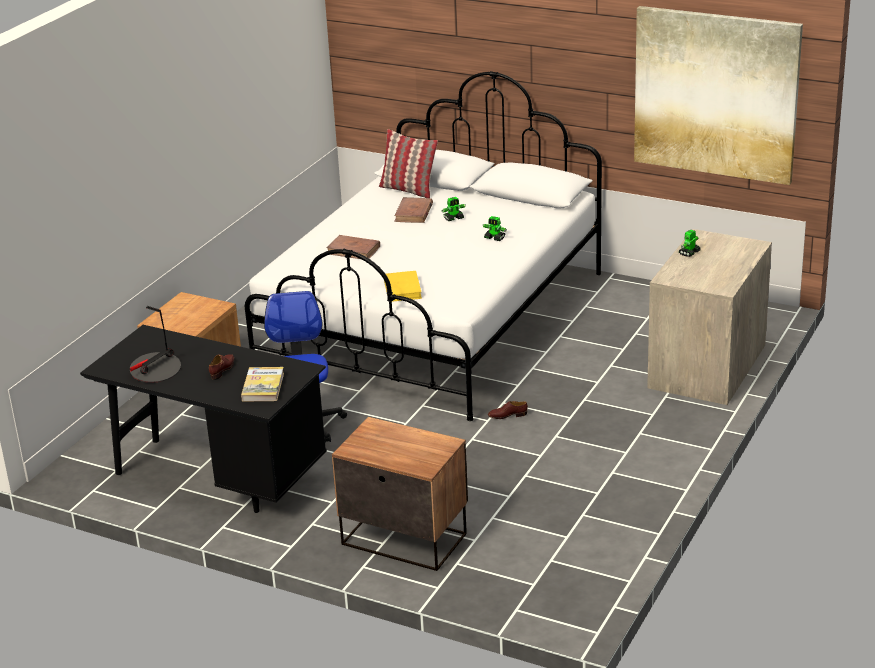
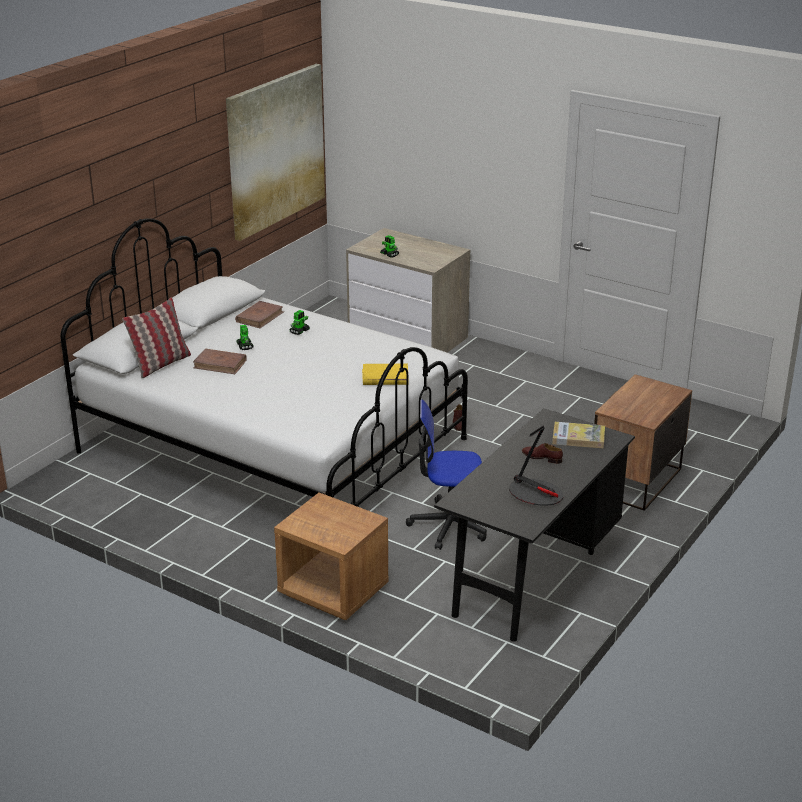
camera: 85 degrees left, 0 degrees up
brown book [326,235,380,259] -> brown book moved to [235,301,284,328]

